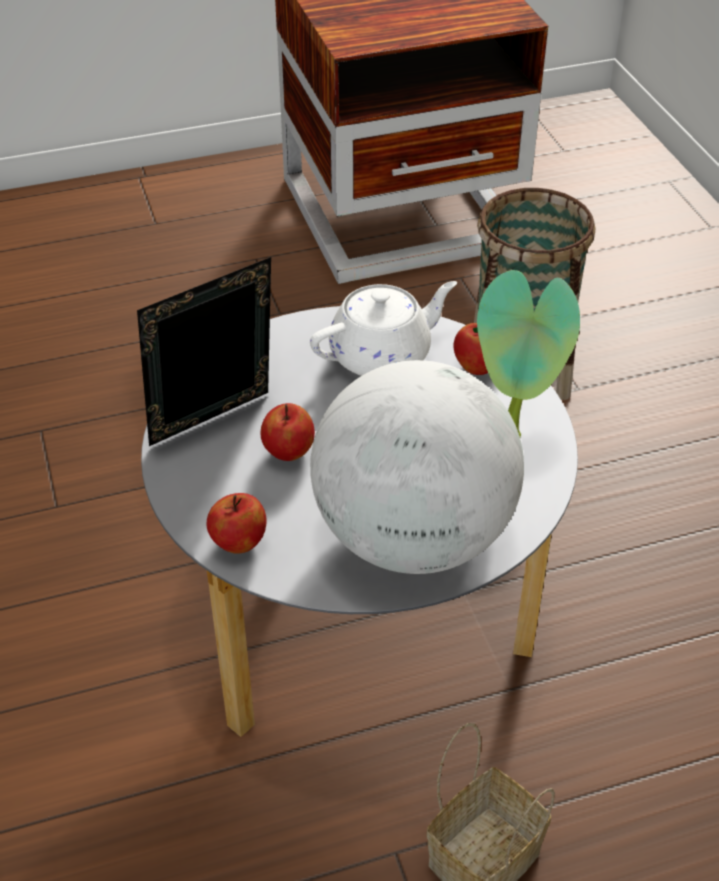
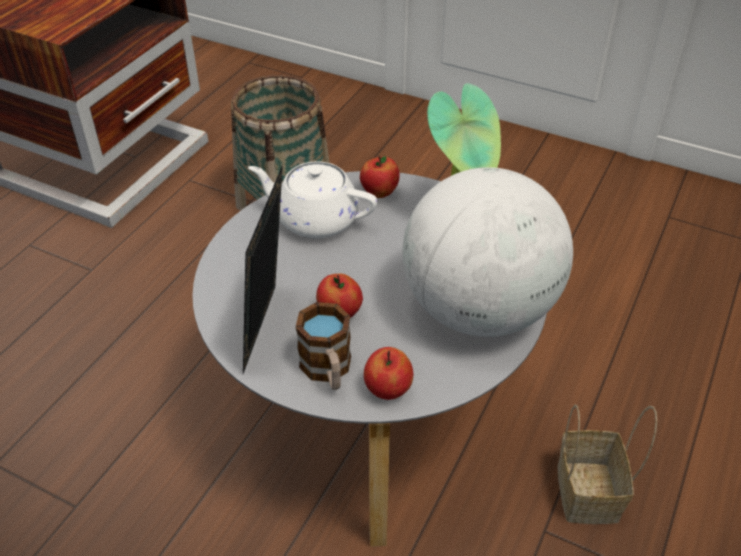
camera: 45 degrees left, 0 degrees up
white teapot [310,281,457,376] -> white teapot turned 90 degrees counterclockwise [248,161,377,239]
none -> mug [296,302,351,390]

